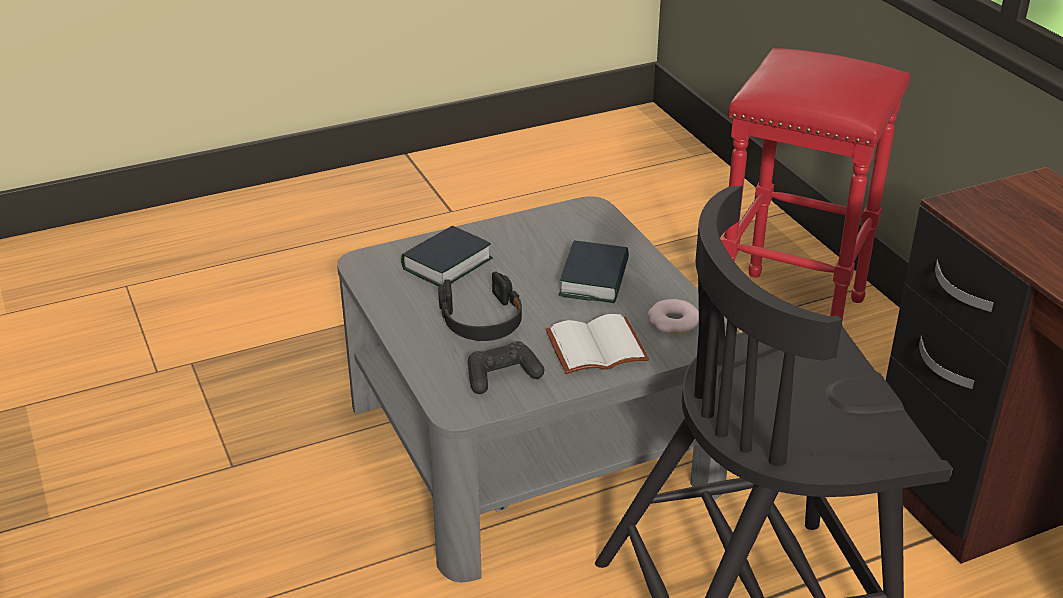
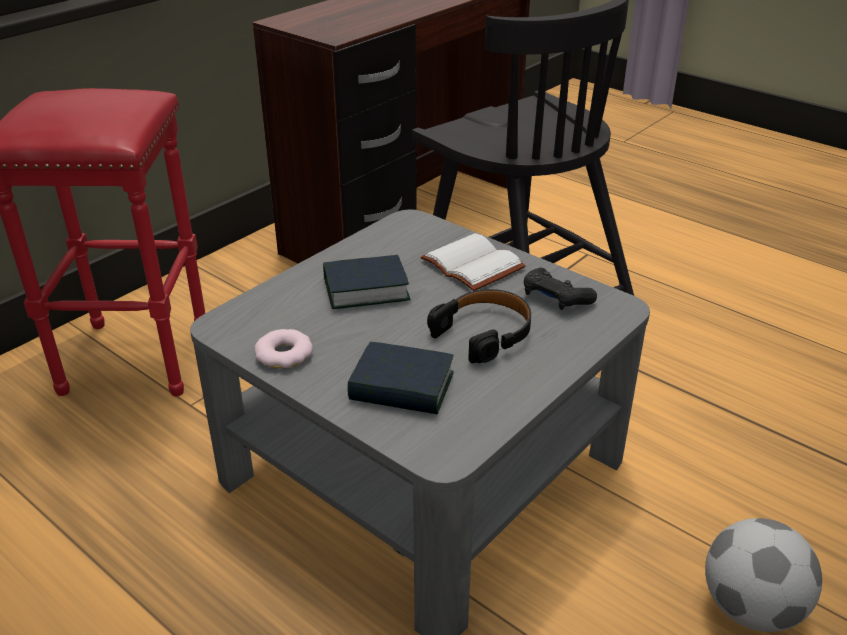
camera: 115 degrees left, 0 degrees up
donut [648,299,699,334] -> donut moved to [254,329,313,369]
none -> football [705,518,822,632]

